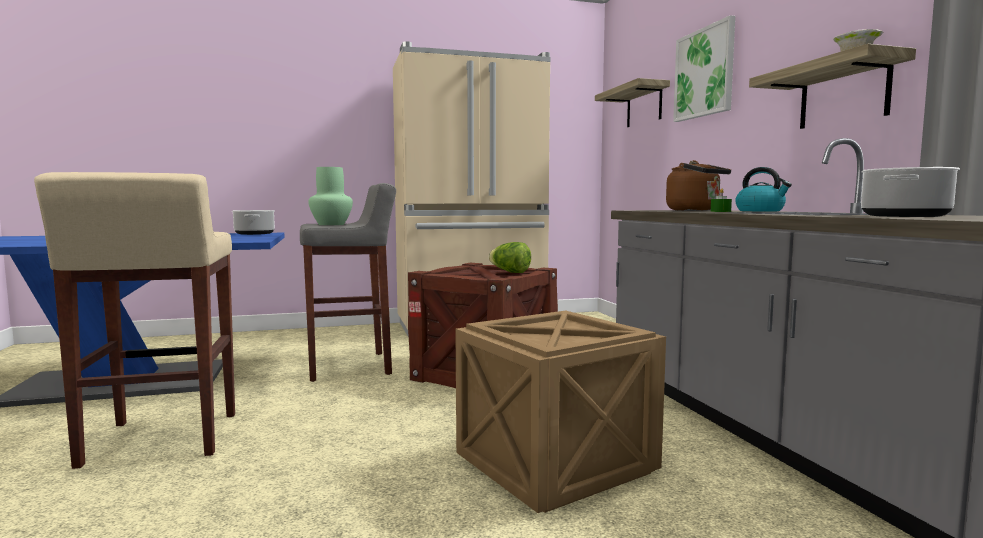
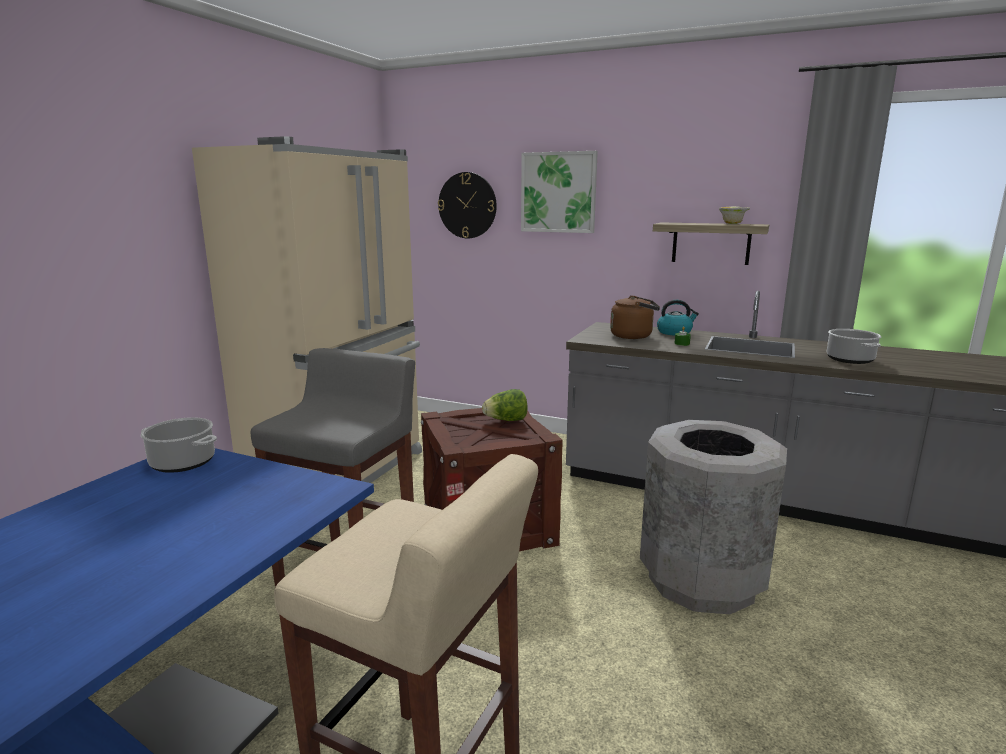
camera: 50 degrees left, 10 degrees up
green vase [308,167,353,225] -> none
crate [455,311,666,513] -> grey trash can [640,420,787,614]
shelf [595,78,670,127] -> wall clock [438,172,497,238]

